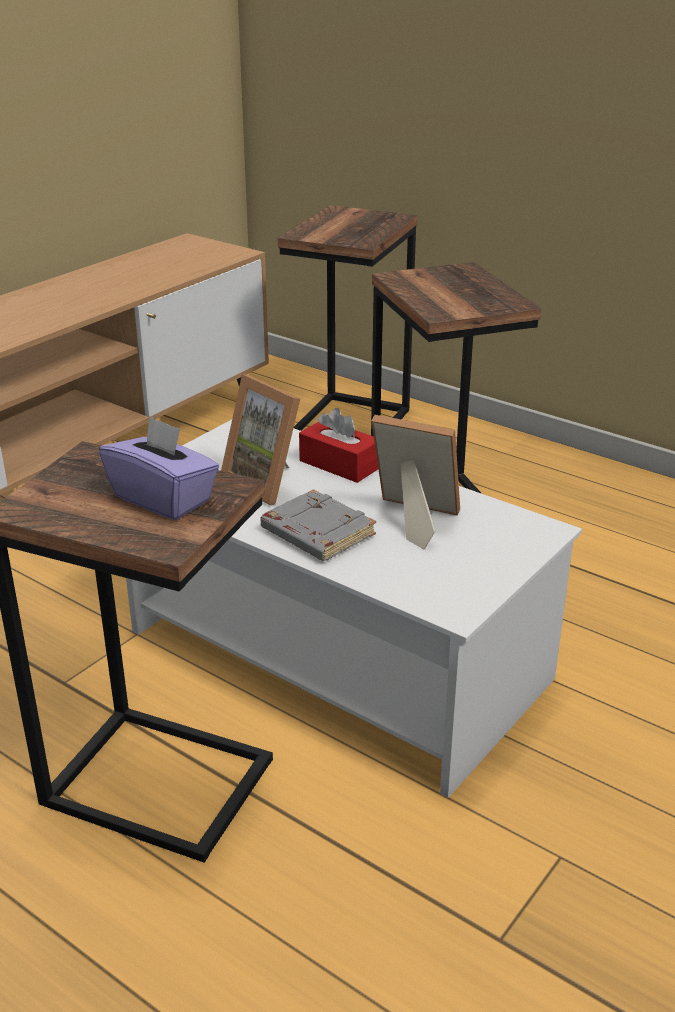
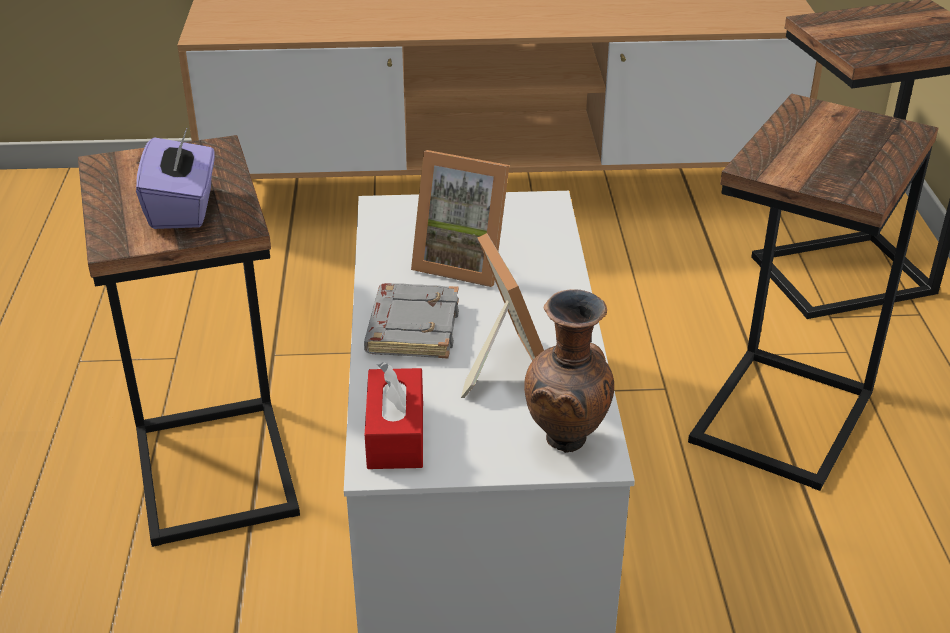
camera: 50 degrees right, 5 degrees up
picture frame [221,375,300,505] -> picture frame turned 75 degrees counterclockwise [411,150,509,287]
red tissue box [299,408,378,483] -> red tissue box moved to [365,362,423,469]
none -> brown vase [524,289,614,453]

